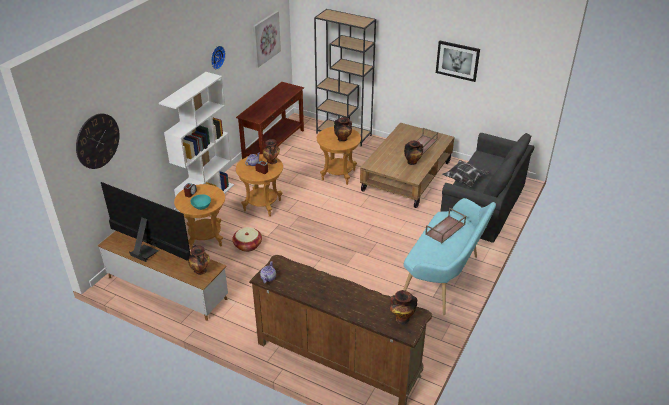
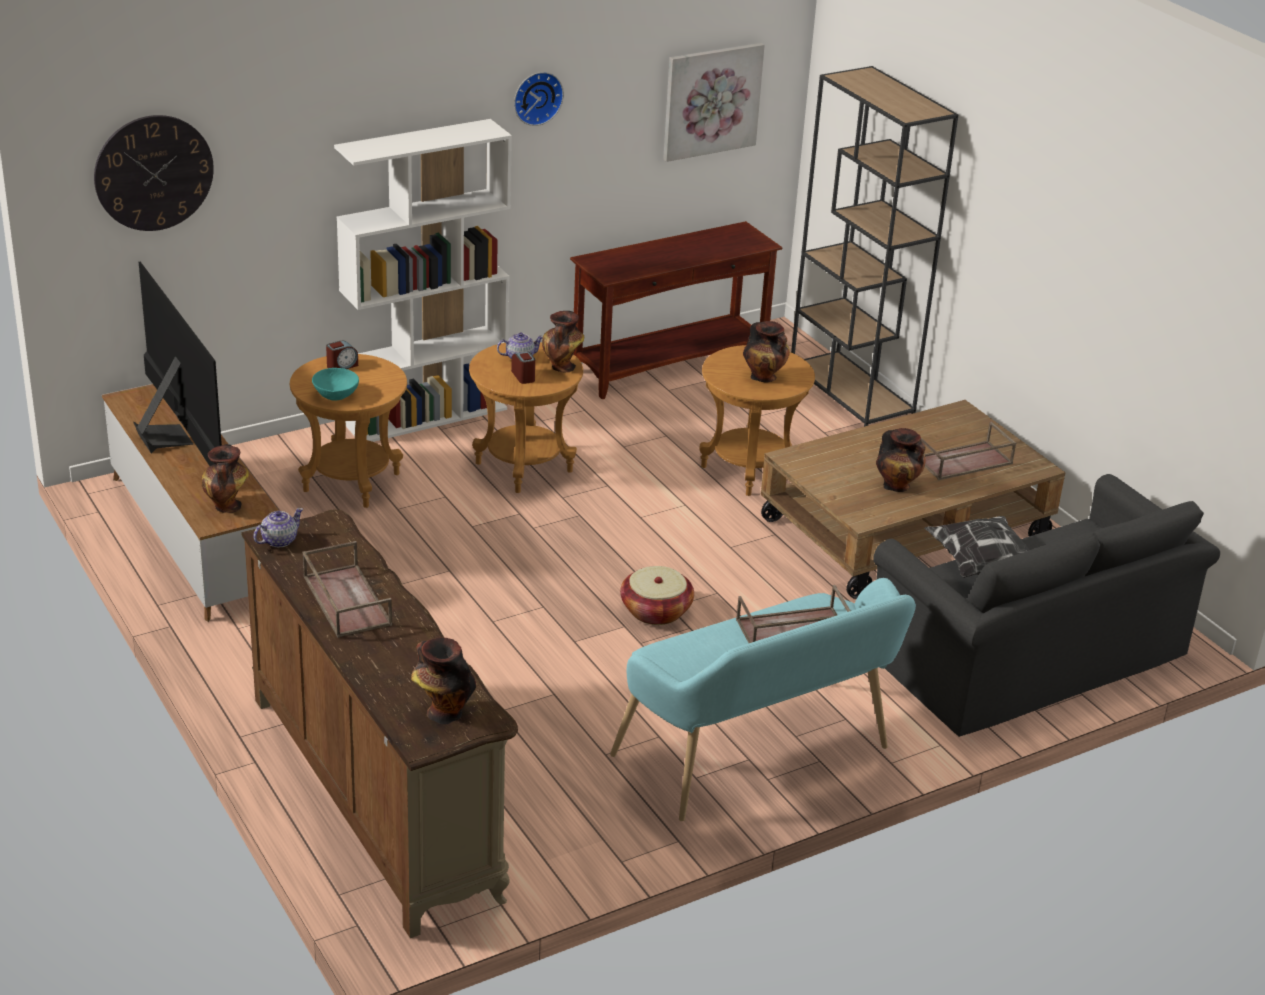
camera: 30 degrees right, 5 degrees down
basket [232,227,262,252] -> basket moved to [620,566,694,625]
picture [436,40,480,82] -> none
none -> brown tray [303,541,392,638]

